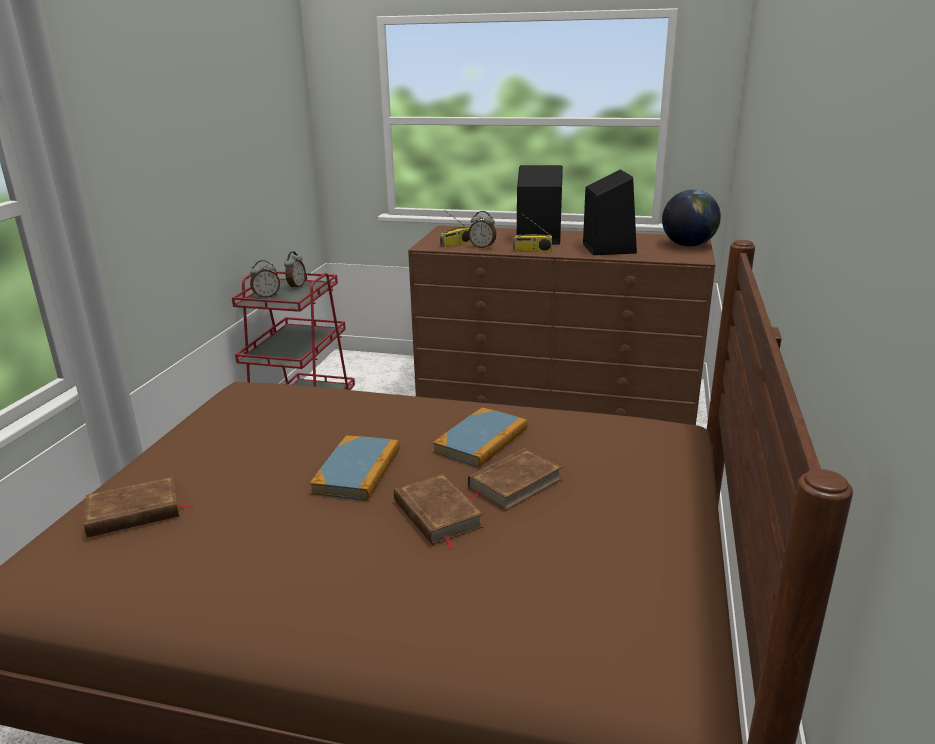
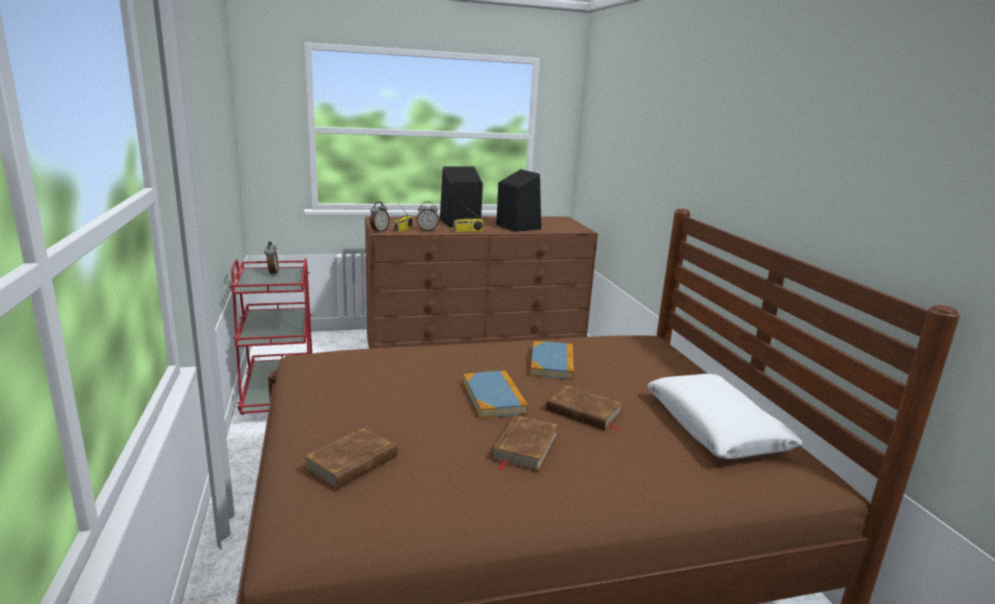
camera: 30 degrees left, 5 degrees down
alarm clock [250,260,280,299] -> alarm clock moved to [370,202,390,233]
brown book [468,448,562,511] -> brown book moved to [492,414,559,472]
globe [662,190,721,247] -> none
none -> white pillow [647,374,802,459]

